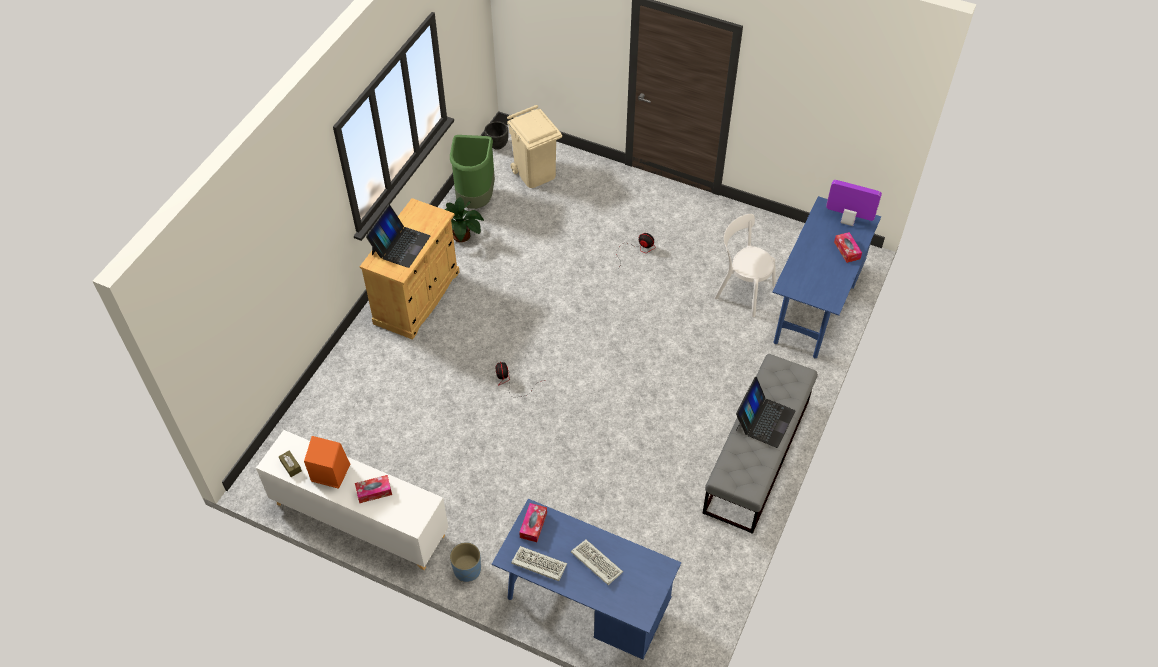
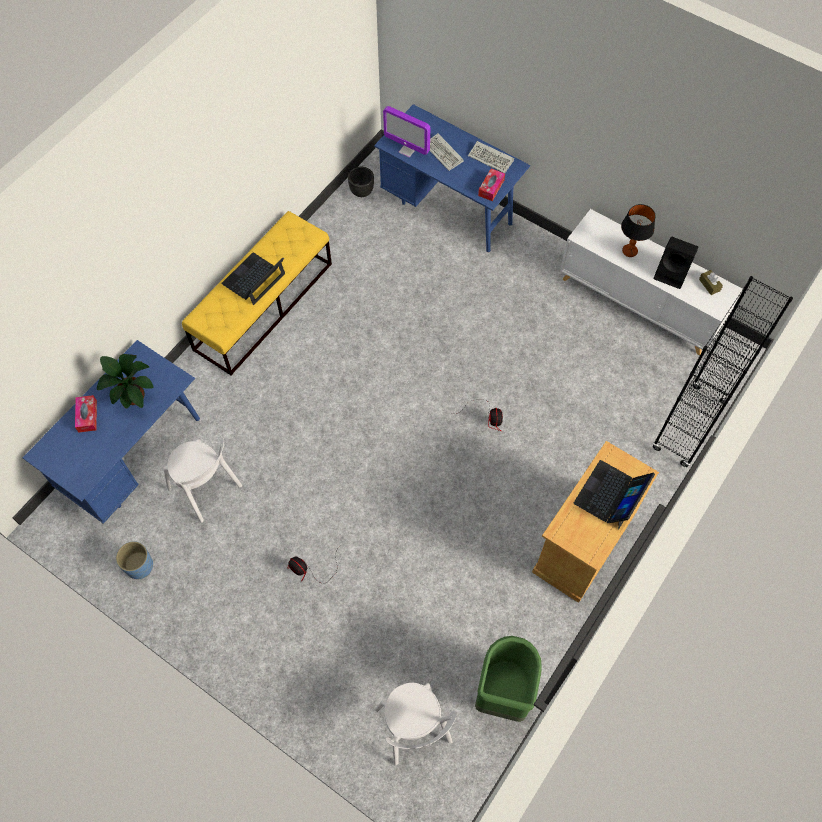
camera: 170 degrees left, 10 degrees up
orange speaker [304,436,350,489] -> black speaker [653,237,699,289]
tissue box [355,475,392,503] -> table lamp [621,204,656,257]
potted plant [444,197,484,242] -> potted plant moved to [97,354,153,408]
blue planter [450,542,481,582] -> blue planter moved to [116,541,153,579]
black planter [485,121,509,150] -> black planter moved to [348,167,374,197]
beige trash can [507,105,562,188] -> white chair [375,683,457,766]
grey bench [703,354,818,534] -> yellow bench [182,211,332,376]
monitor [826,180,882,226] -> monitor moved to [383,106,430,157]
none -> black bookcase [653,276,793,467]

